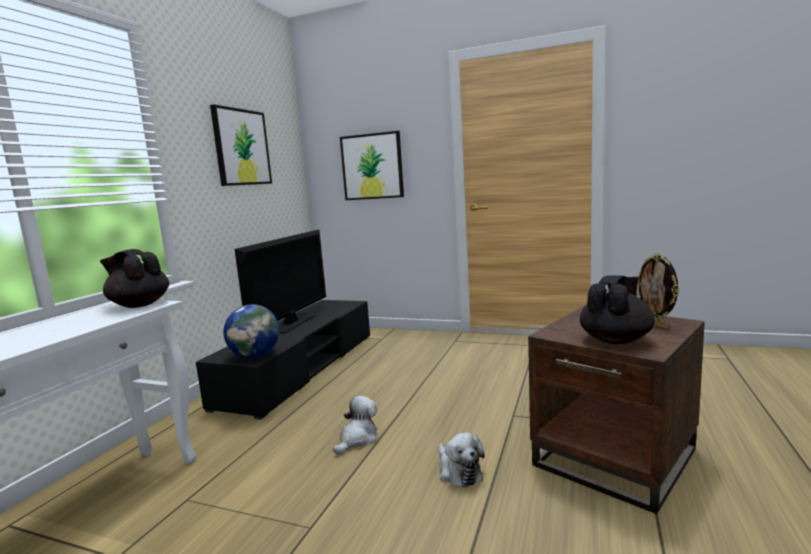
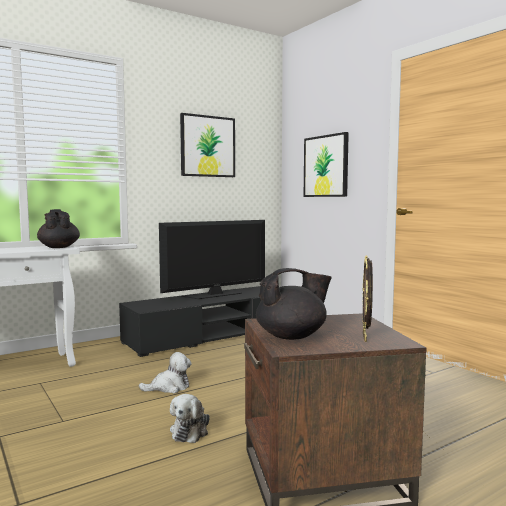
camera: 35 degrees right, 5 degrees down
globe [223,304,279,358] -> none

